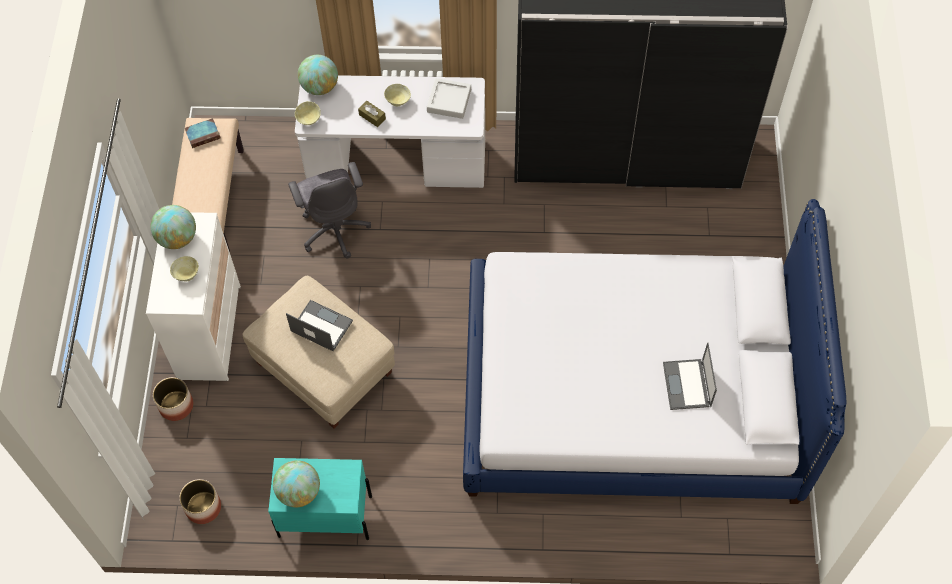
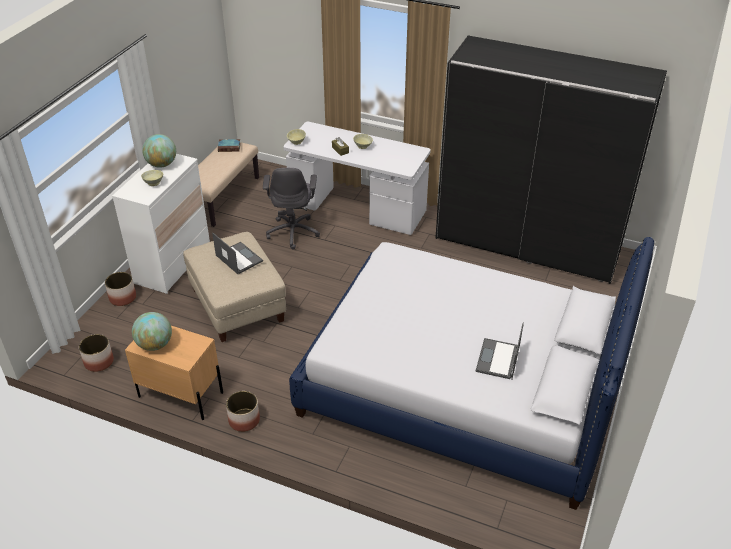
camera: 20 degrees right, 20 degrees down
turquoise nightstand [268,458,372,540] -> beige nightstand [125,326,223,420]
globe [298,55,338,95] -> none
grey tray [427,78,471,119] -> none
none -> planter [226,391,260,432]

